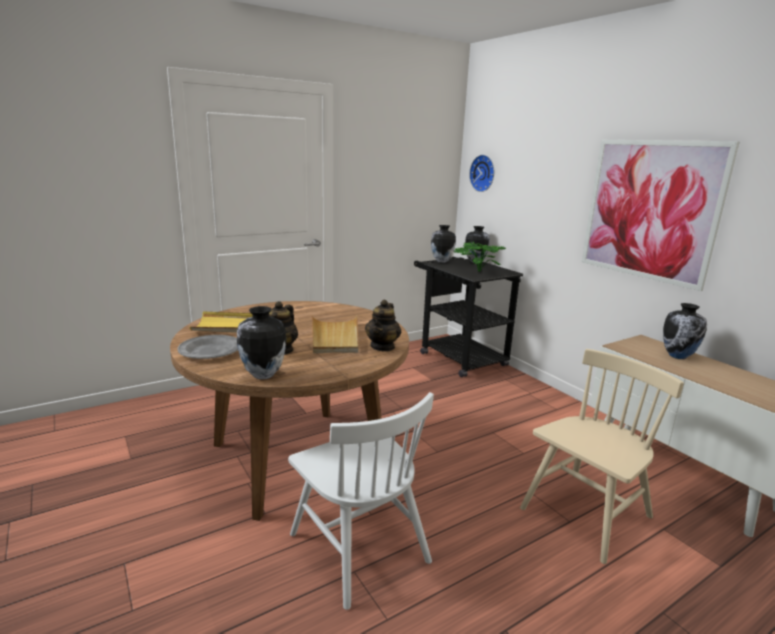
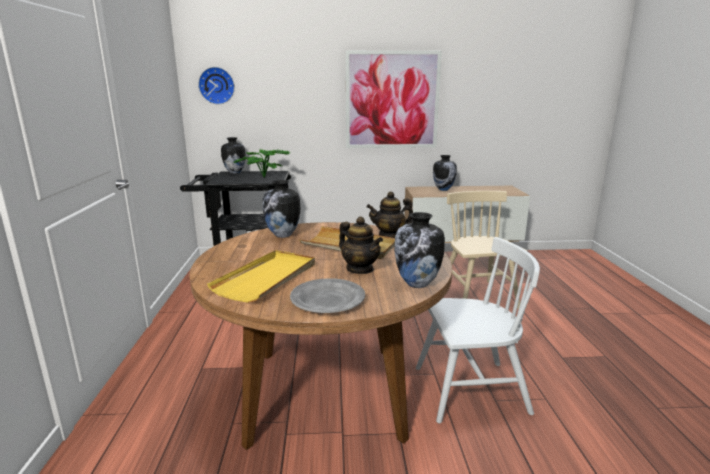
camera: 60 degrees left, 0 degrees up
teapot [365,300,401,352] -> teapot turned 120 degrees clockwise [366,191,413,238]
vase [431,225,456,263] -> vase moved to [263,180,301,238]

